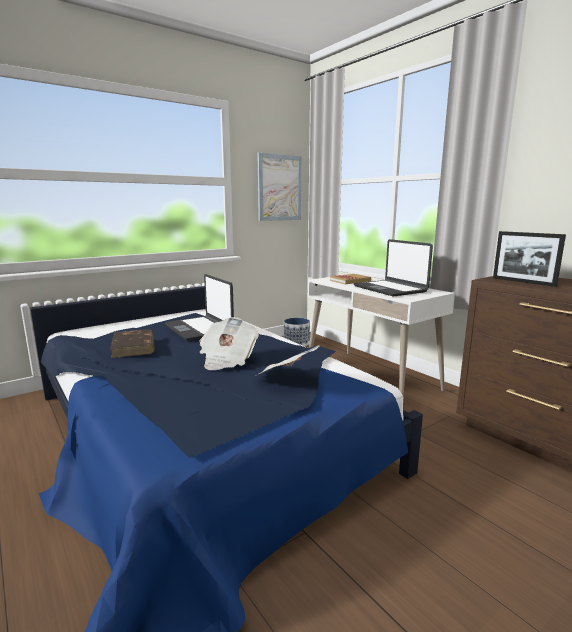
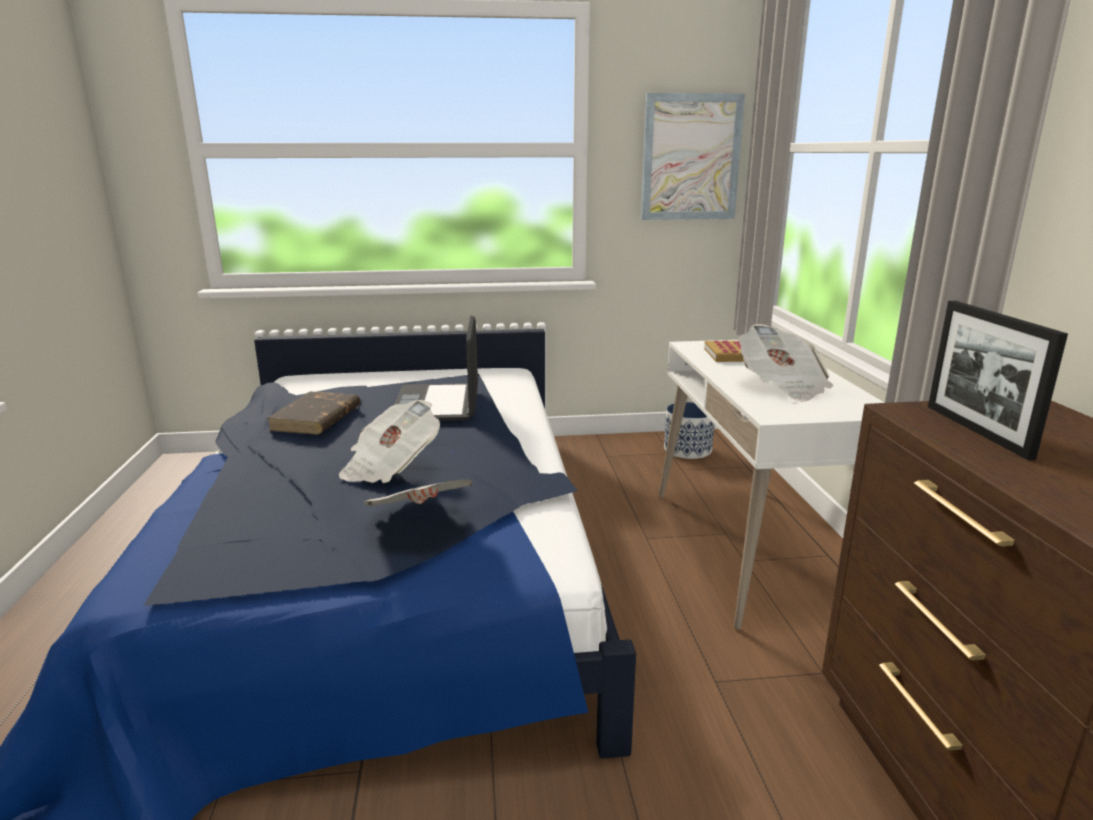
camera: 30 degrees right, 5 degrees up
laptop [354,239,433,297] -> newspaper [738,324,833,402]

